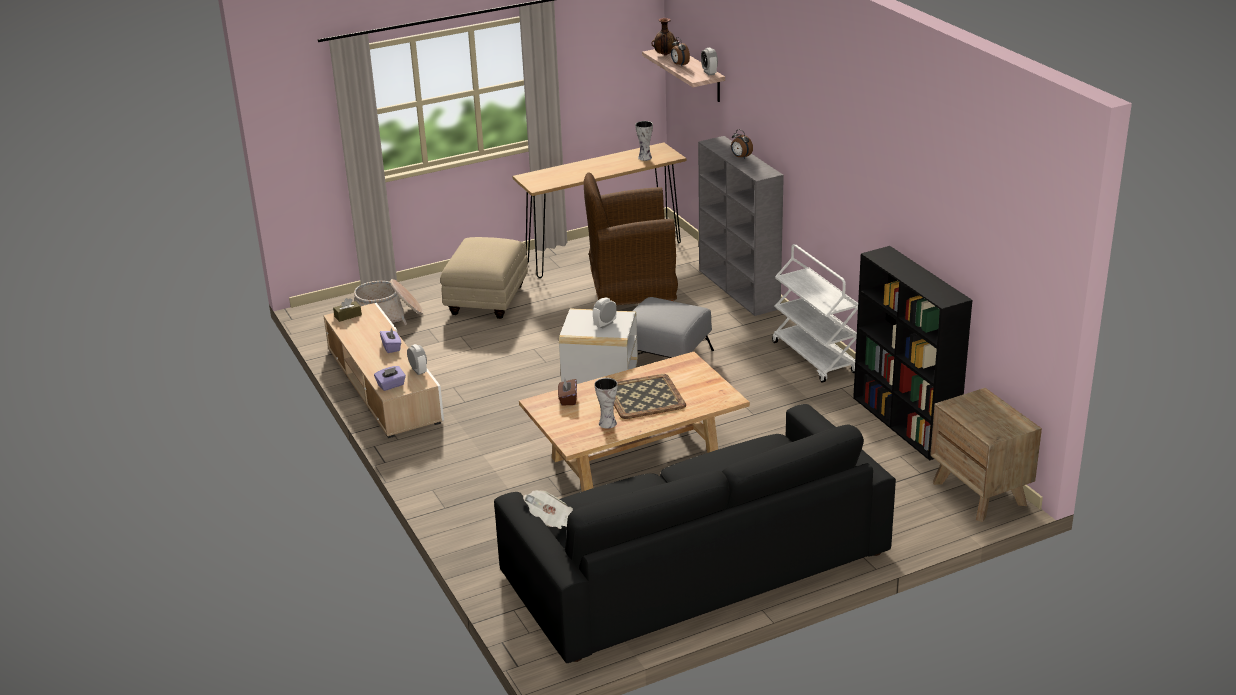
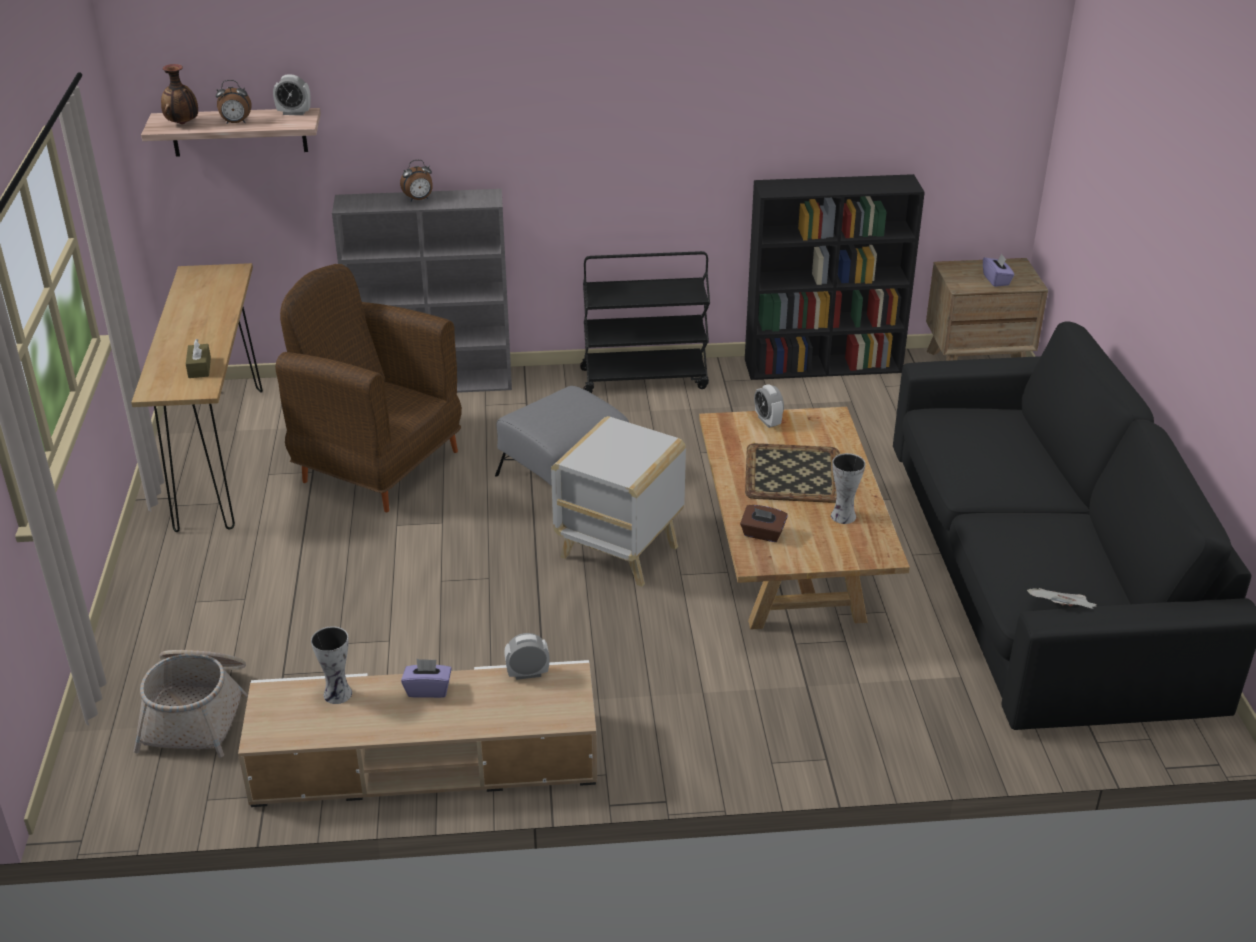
camera: 70 degrees left, 5 degrees up
brown tissue box [333,298,362,322] -> brown tissue box moved to [186,339,211,378]
purple tissue box [374,366,406,391] -> purple tissue box moved to [983,253,1015,287]
beige ottoman [440,237,528,319] -> none
brown armchair [584,172,678,305] -> brown armchair turned 105 degrees clockwise [275,264,462,512]
alarm clock [593,297,617,329] -> alarm clock moved to [754,384,784,428]
vase [635,121,653,161] -> vase moved to [311,626,352,704]
white cart [772,244,858,383] -> black cart [580,251,710,393]

